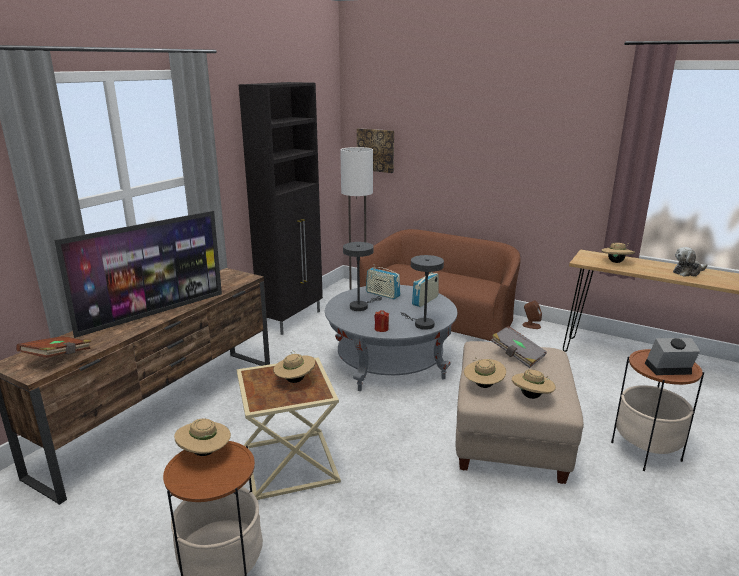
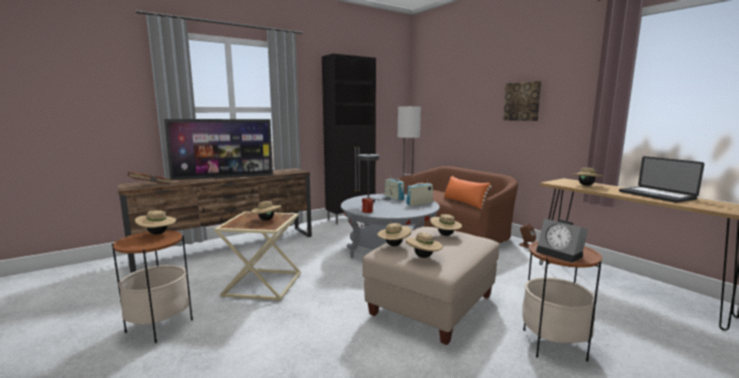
camera: 25 degrees right, 10 degrees down
picture [357,128,394,173] -> picture moved to [503,81,542,121]
grey table lamp [400,255,444,330] -> none
grey book [491,326,547,368] -> beige hat [430,214,462,236]
alarm clock [645,338,700,375] -> alarm clock turned 150 degrees counterclockwise [536,219,588,263]
plush toy [673,247,707,277] -> laptop [619,156,704,203]
none -> orange pillow [443,176,492,209]

